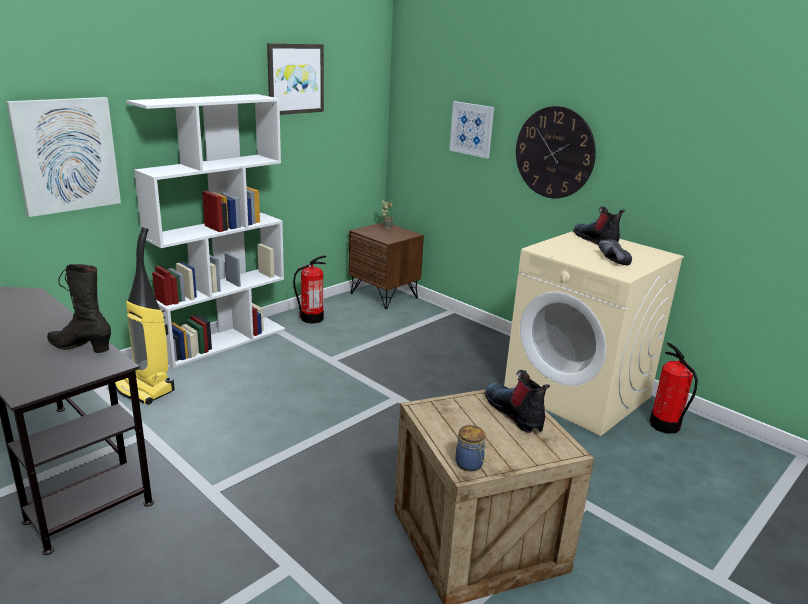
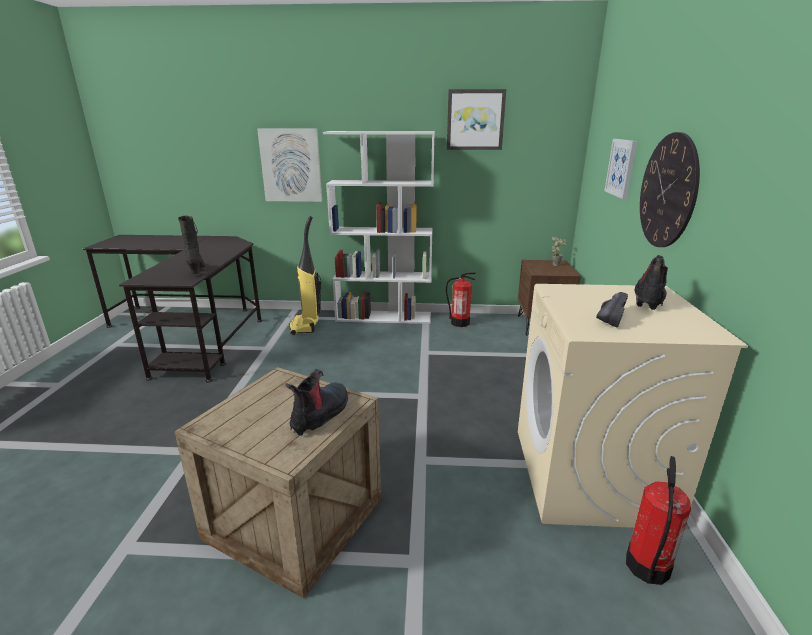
camera: 50 degrees right, 0 degrees up
jar [455,425,486,471] -> none

